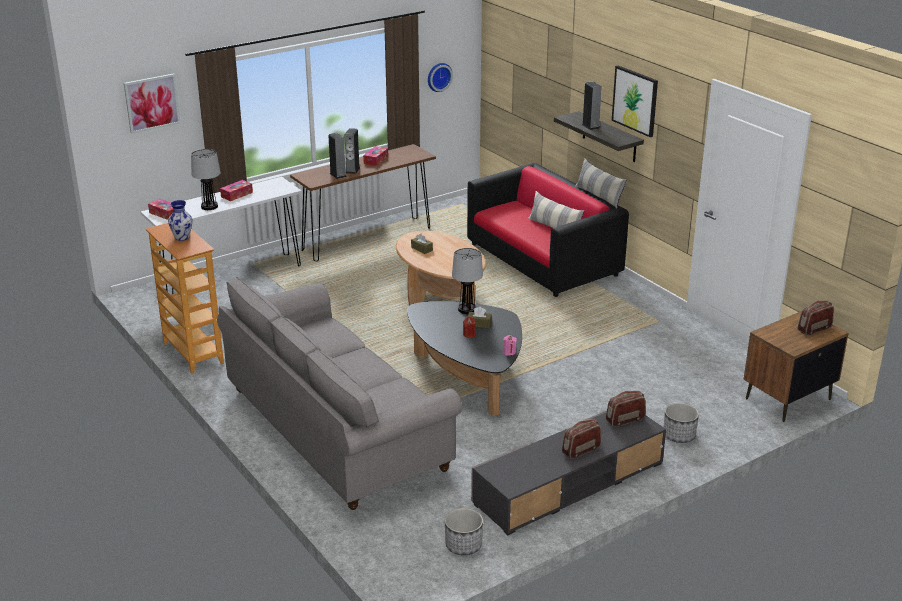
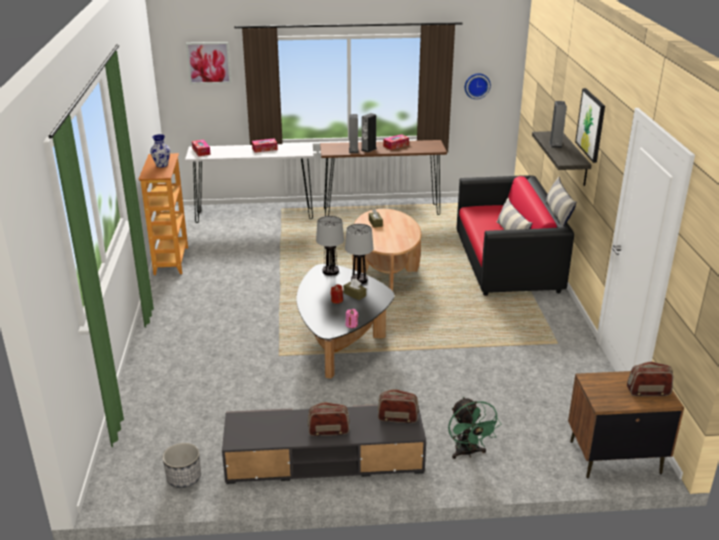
camera: 30 degrees right, 0 degrees up
table lamp [191,149,220,210] -> table lamp moved to [316,216,344,276]
grey sofa [217,277,462,510] -> none
planter [664,403,699,443] -> green fan [448,397,501,459]

